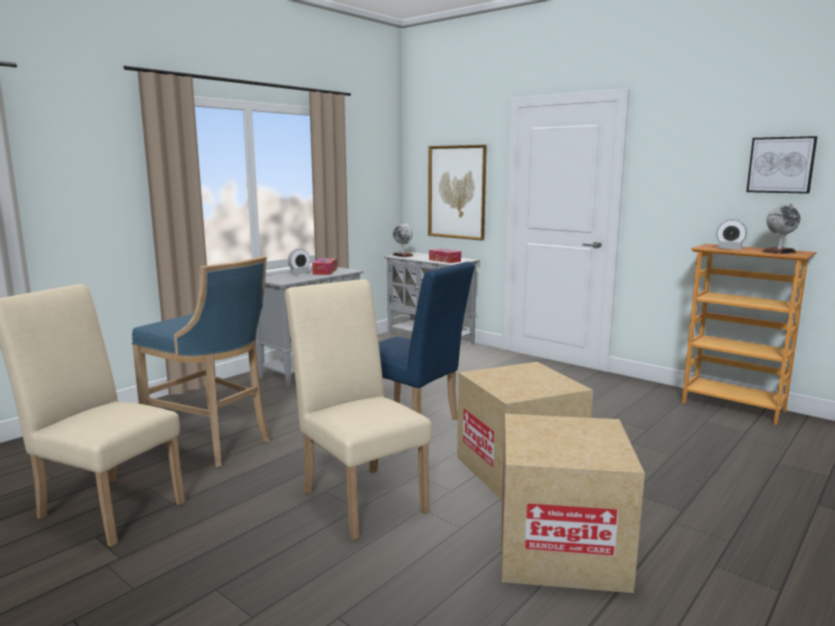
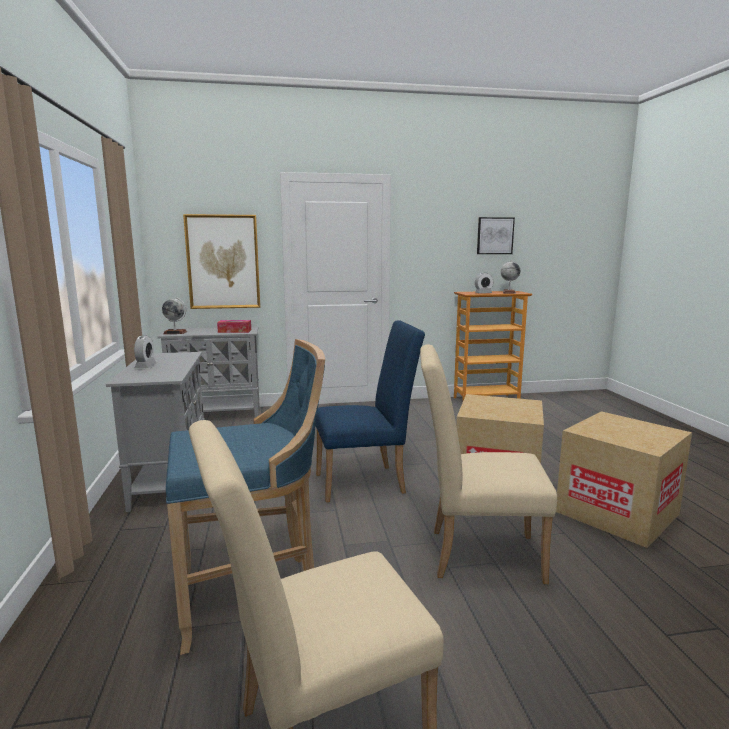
camera: 50 degrees left, 0 degrees up
tissue box [312,258,337,275] -> none

